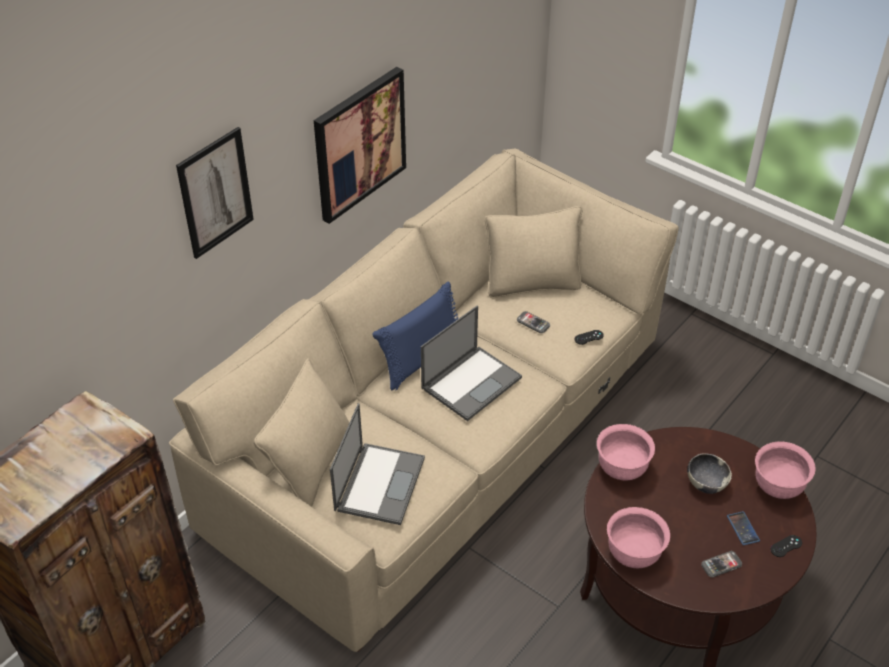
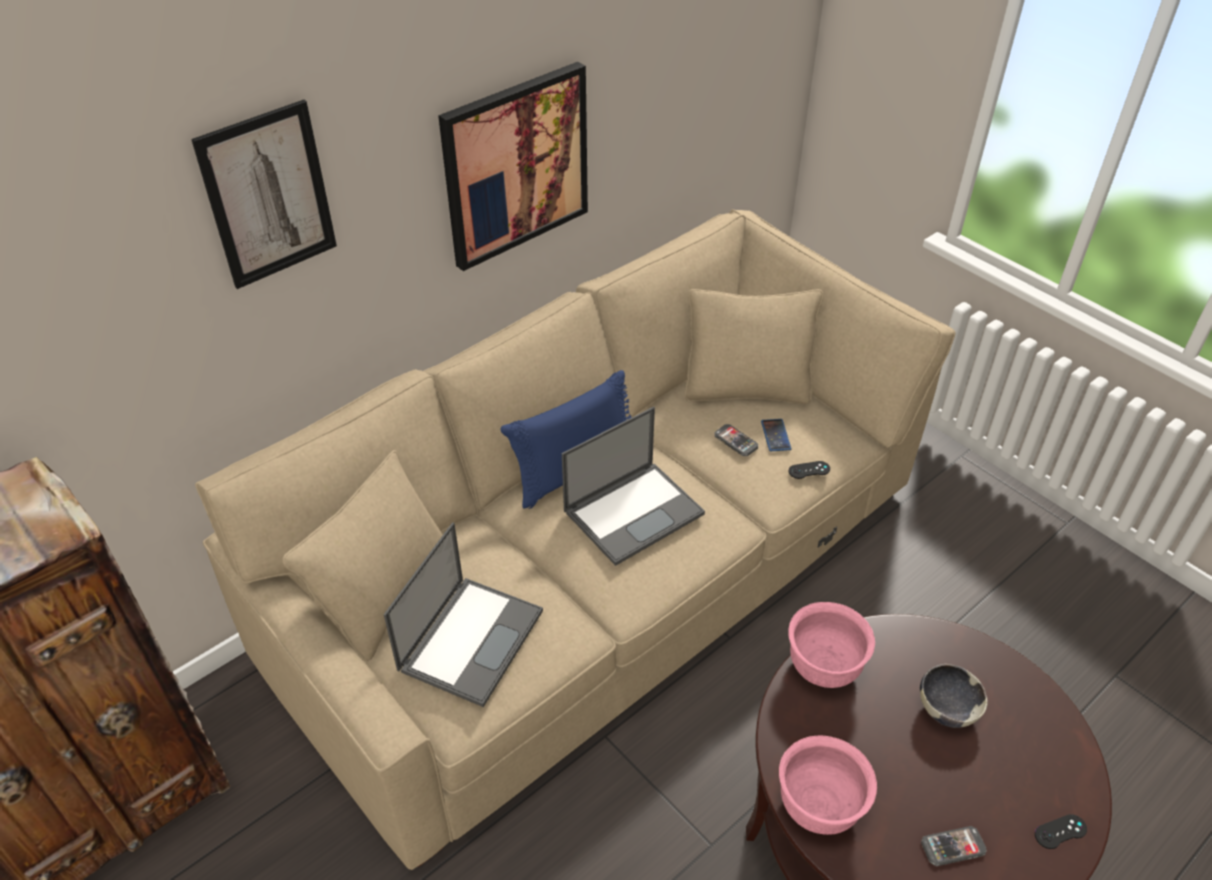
camera: 10 degrees right, 0 degrees up
phone [727,511,760,545] -> phone moved to [761,419,791,451]
pink bowl [755,441,816,499] -> none

